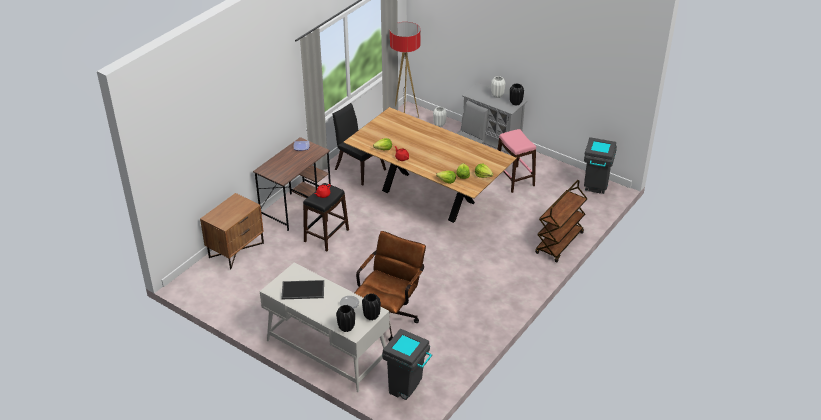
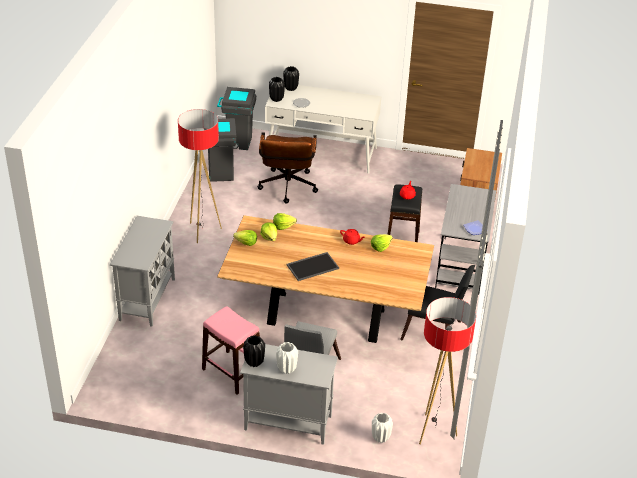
camera: 155 degrees right, 0 degrees up
brown desk [253,137,331,231] -> grey desk [435,184,496,295]
tray [281,280,324,299] -> tray moved to [287,252,339,281]
brown cart [535,180,588,262] -> grey cabinet [110,216,175,327]
grey trash can [584,137,617,194] -> grey trash can moved to [204,118,236,182]
none -> floor lamp [178,109,222,243]

